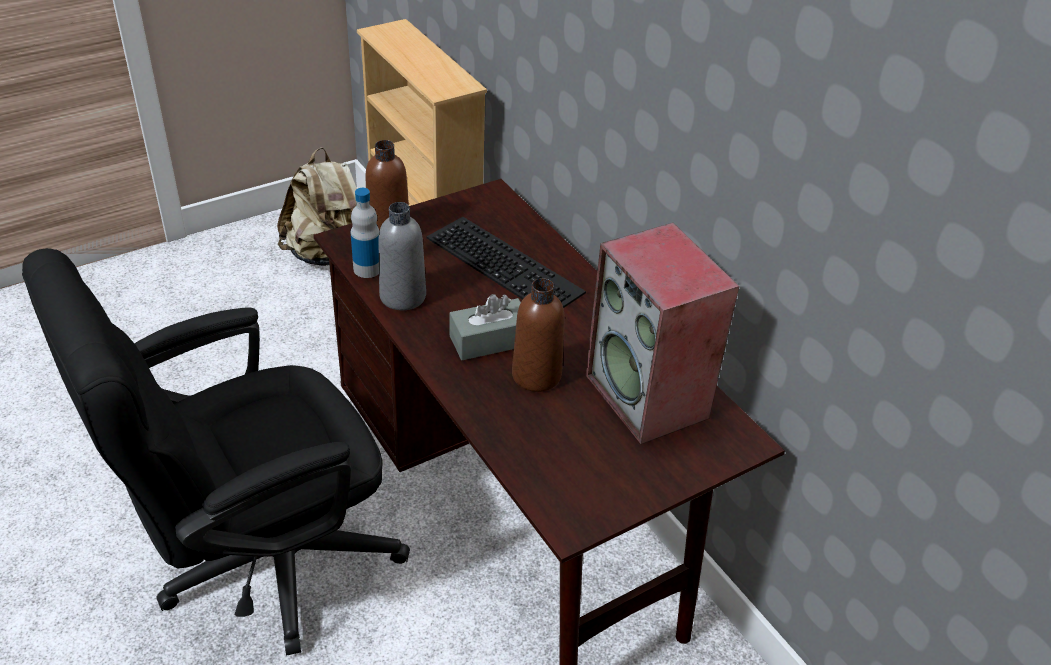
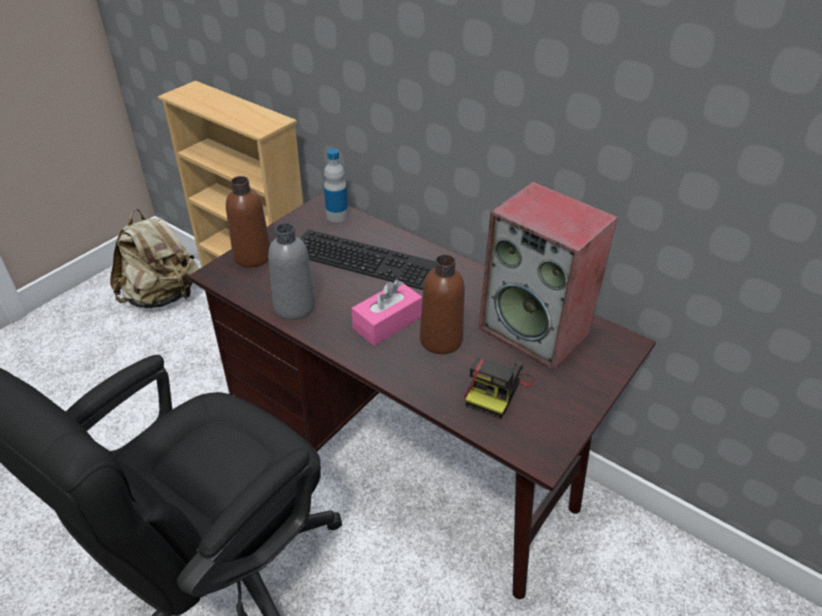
camera: 20 degrees left, 0 degrees up
bottle [351,188,379,278] -> bottle moved to [324,149,348,222]
grey tissue box [450,294,521,360] -> pink tissue box [352,280,422,346]
none -> camera [464,358,535,419]

